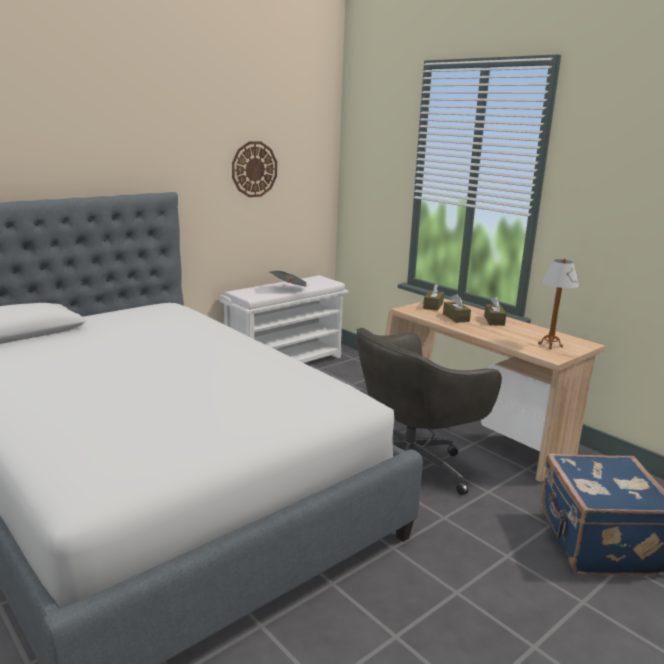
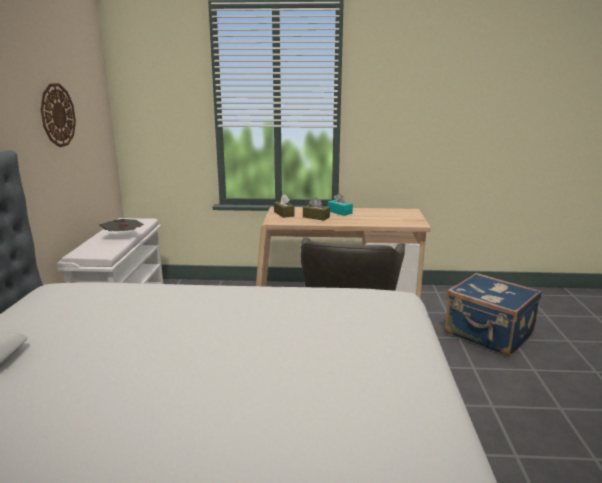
camera: 45 degrees left, 0 degrees up
brown tissue box [484,297,506,326] -> turquoise tissue box [328,193,353,216]
table lamp [538,258,579,349] -> none

